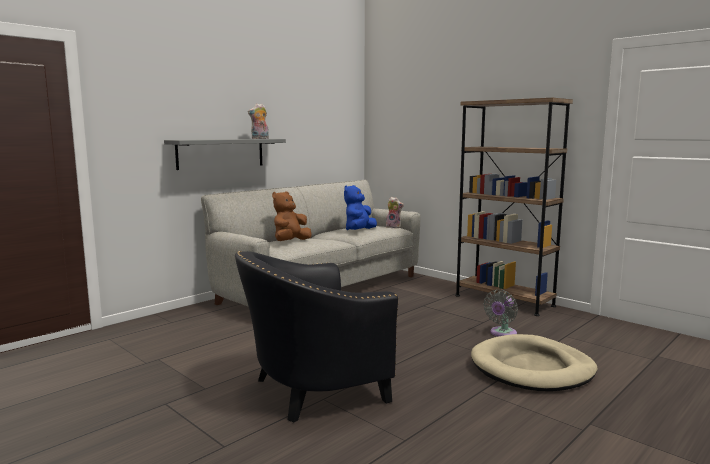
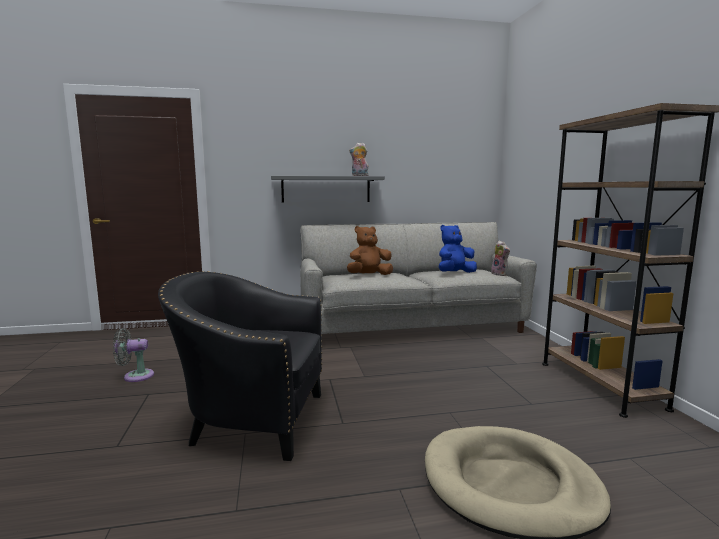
camera: 35 degrees right, 0 degrees up
grey fan [483,289,518,337] -> grey fan moved to [113,328,154,382]

